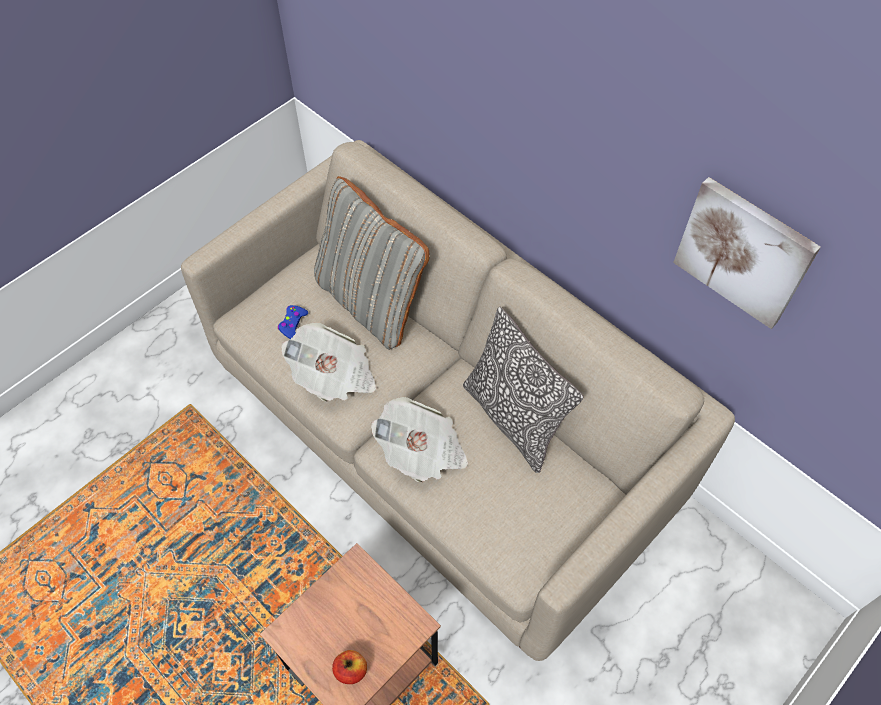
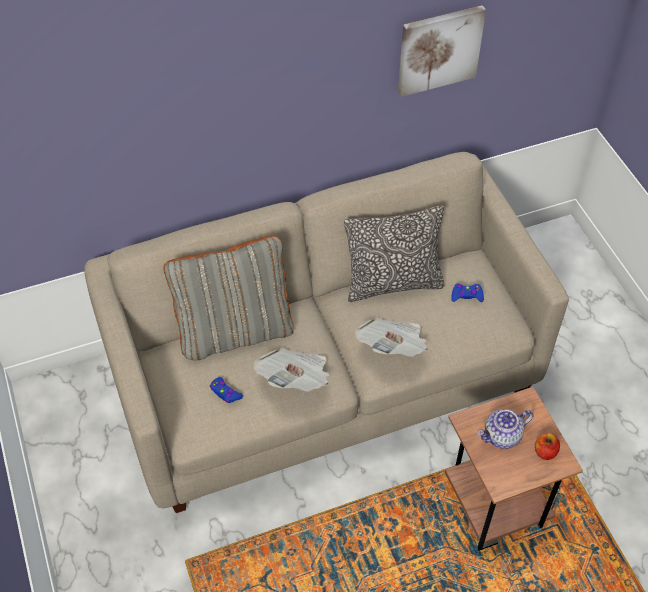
camera: 65 degrees left, 5 degrees down
none -> blue game controller [451,284,484,302]
none -> teapot [477,409,534,449]

